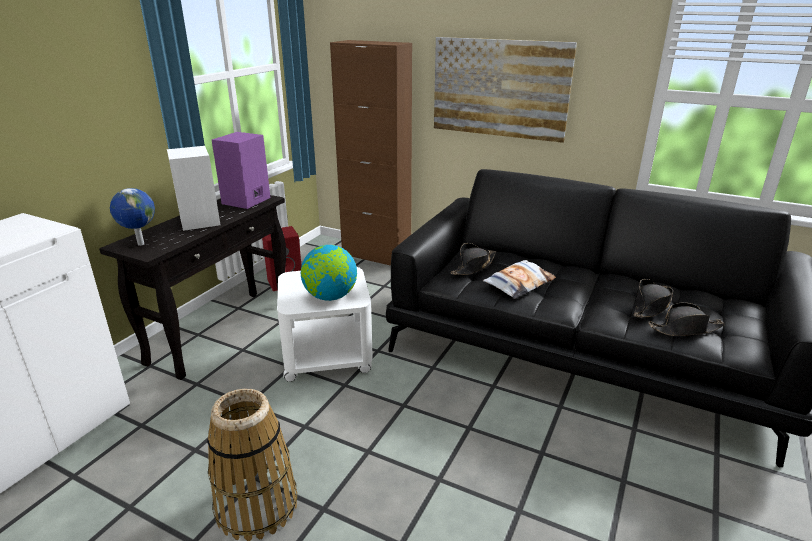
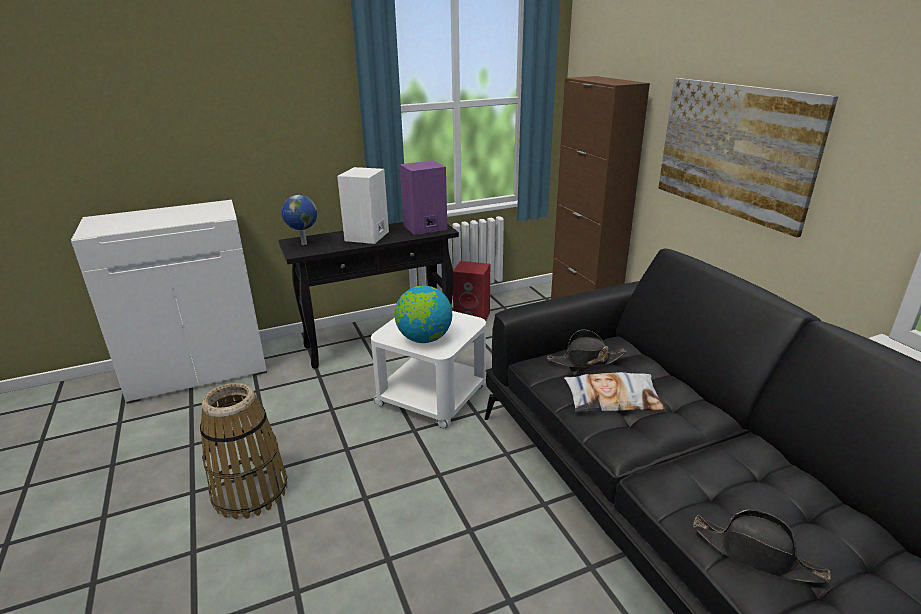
camera: 40 degrees right, 0 degrees up
black hat [633,279,673,318] -> none

